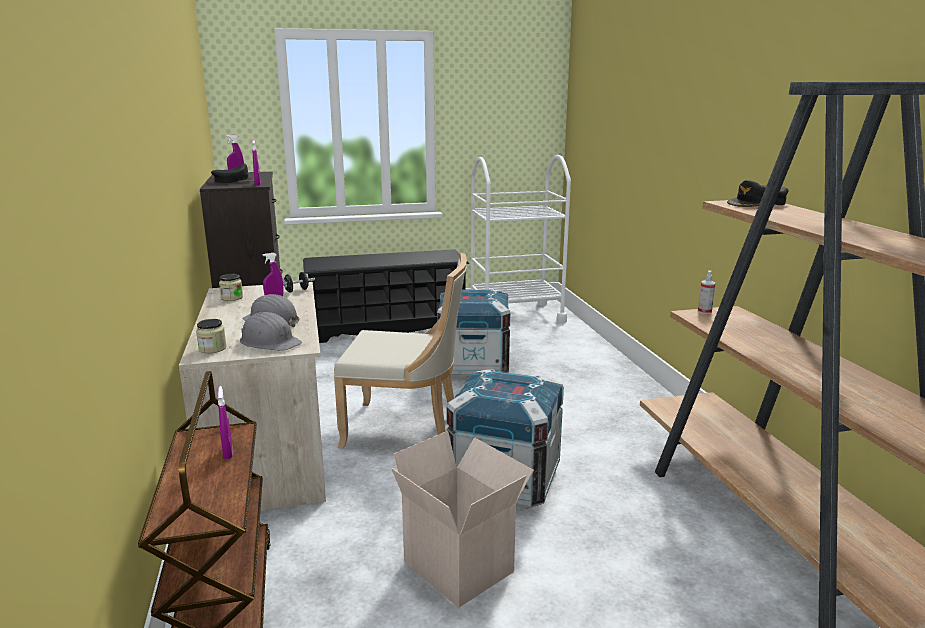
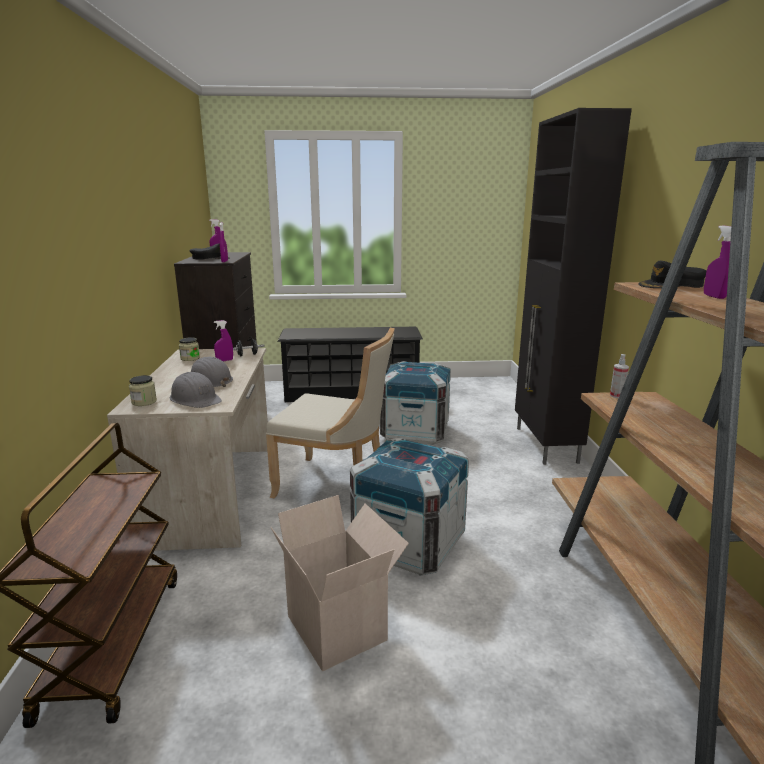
camera: 10 degrees right, 0 degrees up
purple spray bottle [218,386,232,459] -> purple spray bottle moved to [704,226,731,299]
white cart [471,155,571,323] -> none
none -> black cabinet [515,108,632,465]

